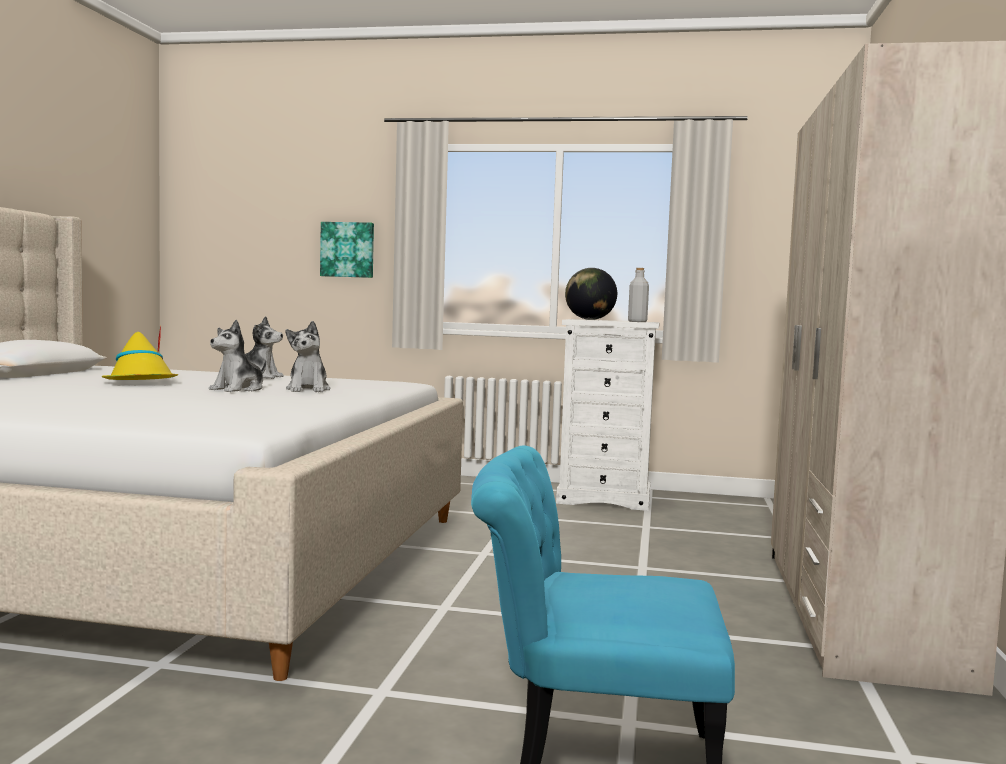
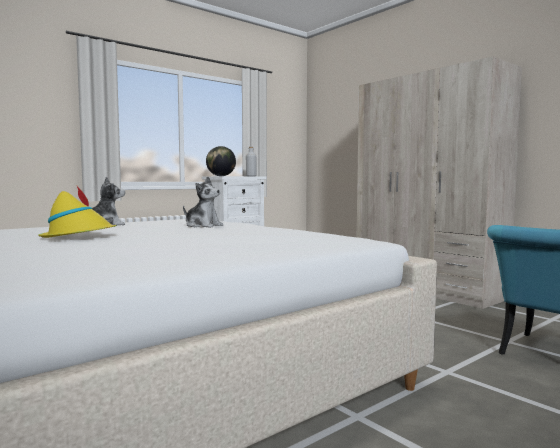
camera: 50 degrees left, 0 degrees up
plush toy [209,320,266,392] -> none
picture [320,222,374,278] -> none

